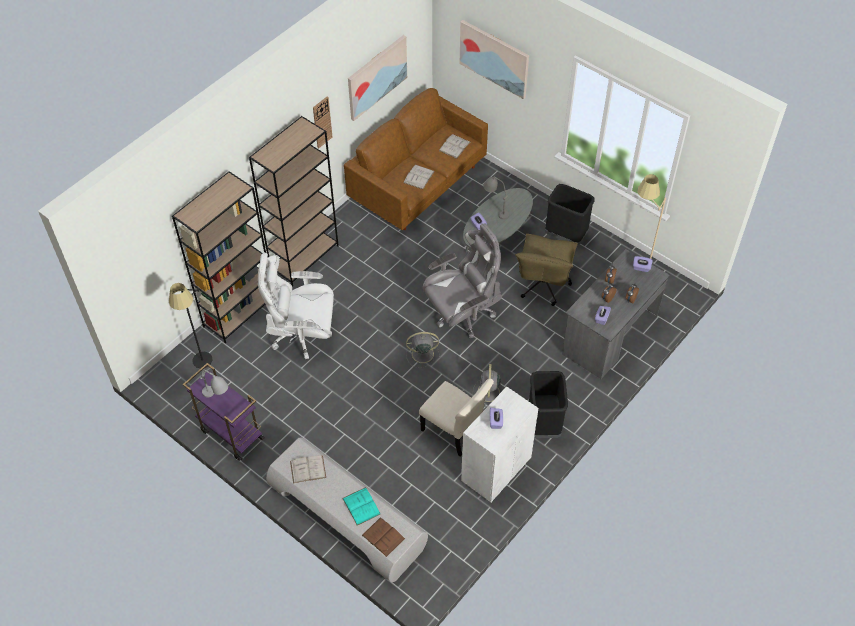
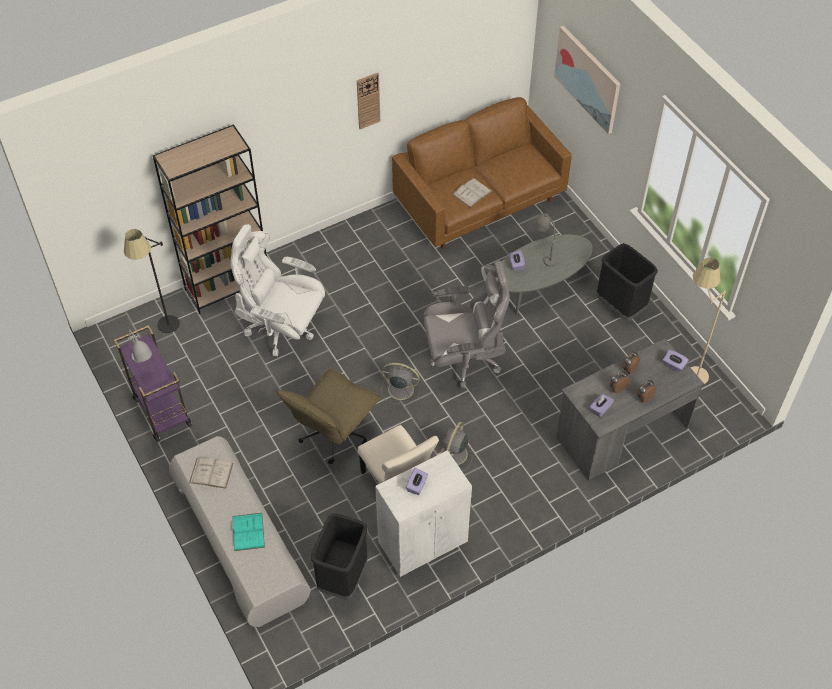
camera: 20 degrees right, 0 degrees up
beige bookcase [249,116,339,287] -> none
picture [348,35,407,121] -> none
brown book [362,517,405,557] -> none
white book [439,134,470,159] -> none
beige office chair [515,234,578,306] -> beige office chair moved to [276,368,382,464]
black trash can [529,371,568,438] -> black trash can moved to [311,514,368,599]

